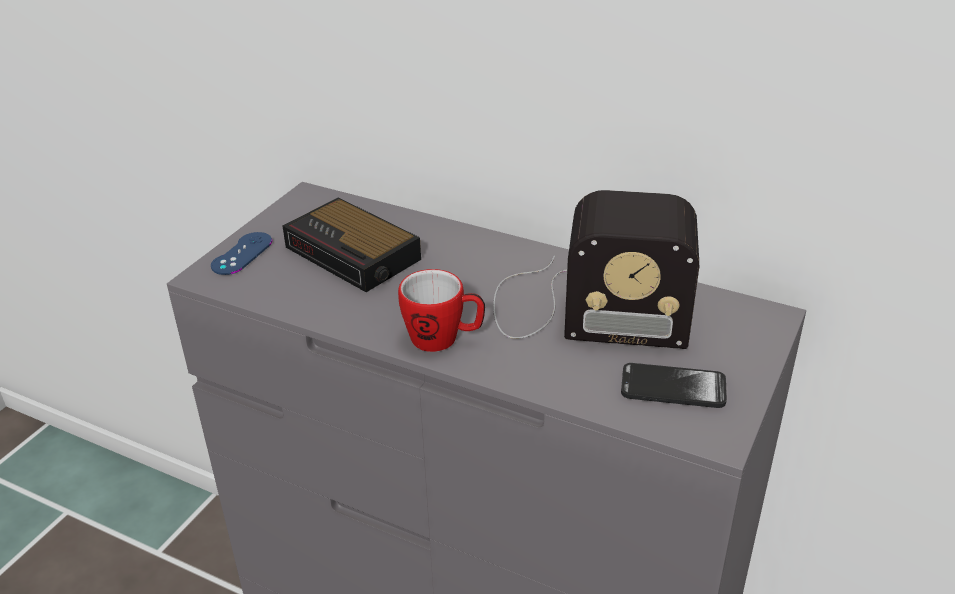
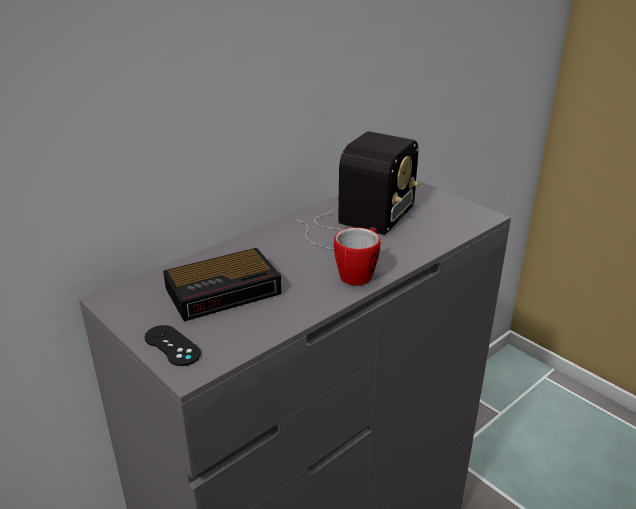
camera: 70 degrees left, 5 degrees down
blue game controller [211,232,272,275] -> black game controller [145,325,201,366]
phone [621,363,727,408] -> none

